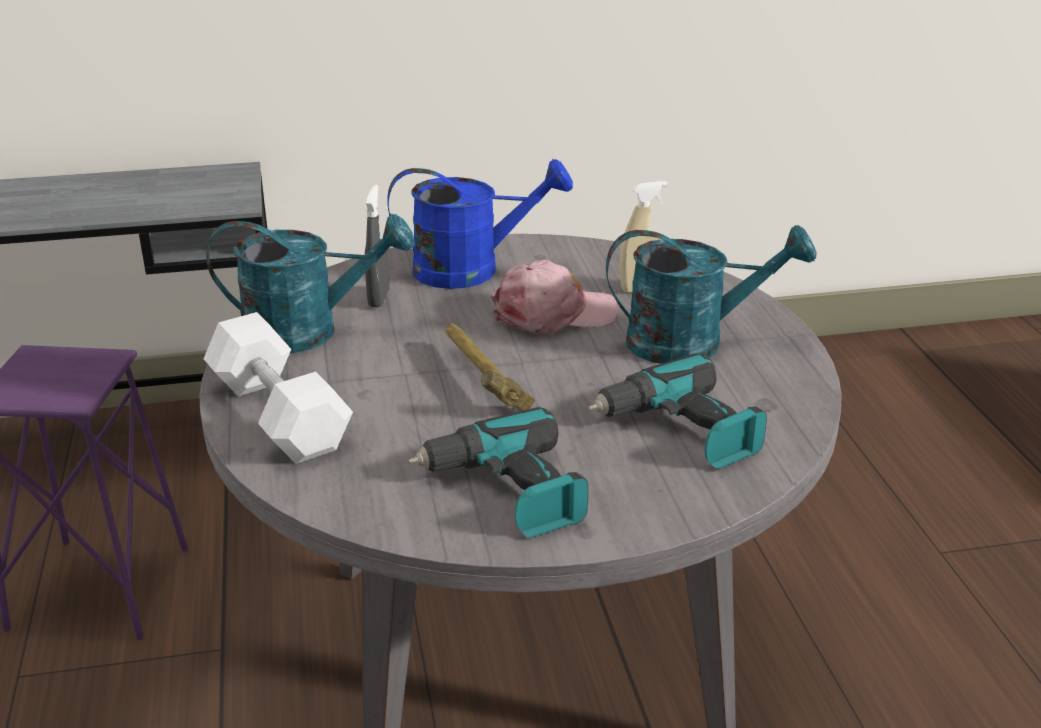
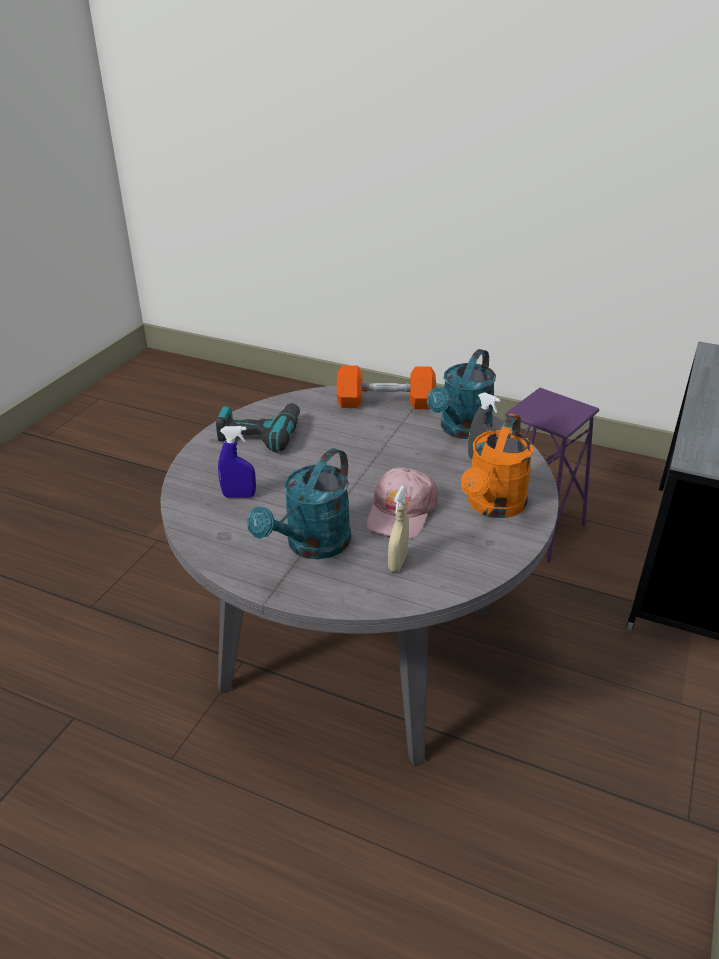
camera: 125 degrees right, 5 degrees up
white dumbbell [204,312,353,464] -> orange dumbbell [337,365,436,409]
blue watering can [387,159,573,289] -> orange watering can [461,414,533,518]
hammer [445,323,535,411] -> none
power drill [588,353,767,469] -> blue spray bottle [218,426,256,498]

